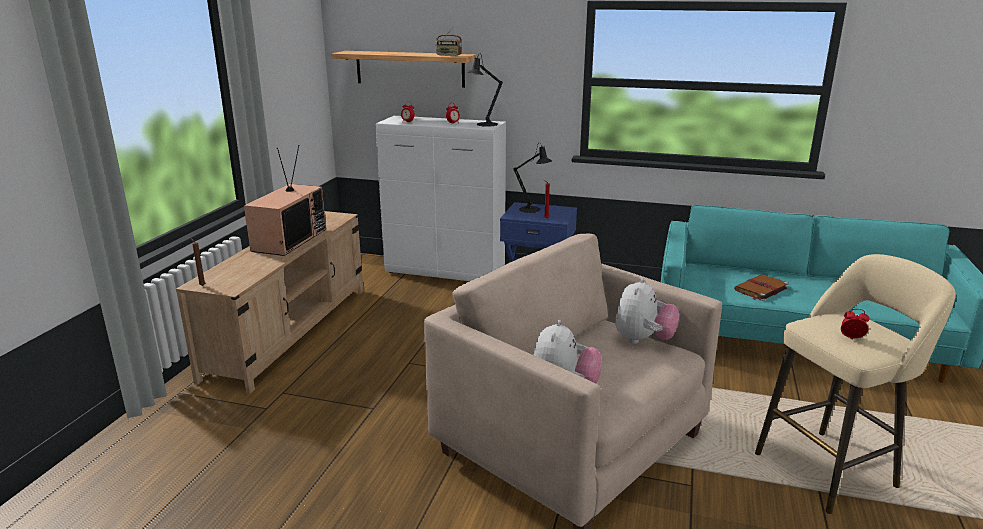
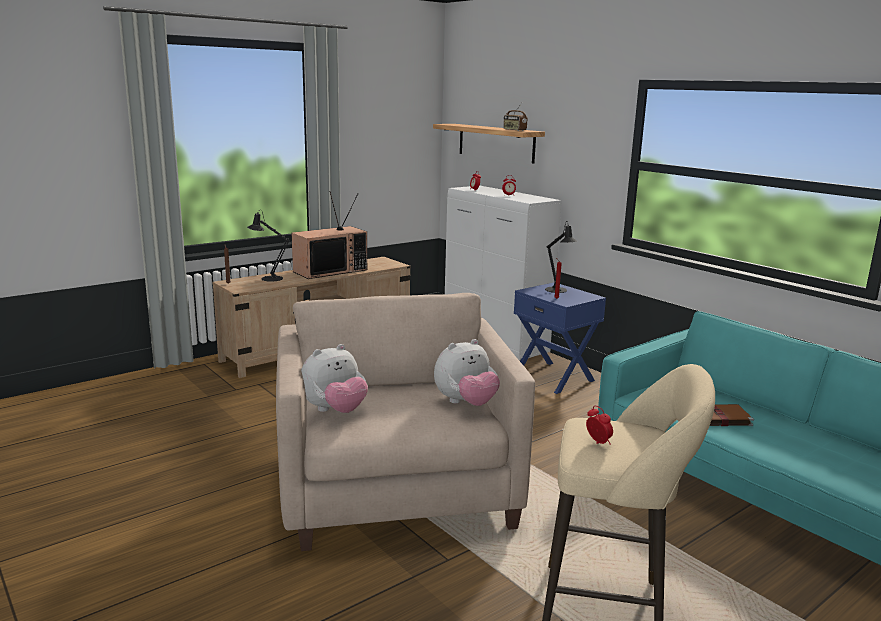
camera: 35 degrees right, 5 degrees down
black table lamp [467,53,503,127] -> black table lamp moved to [247,210,290,282]

